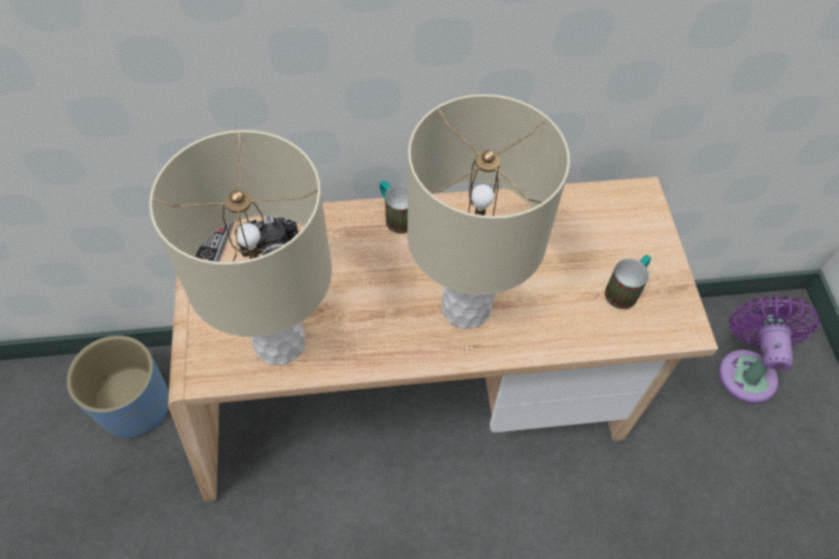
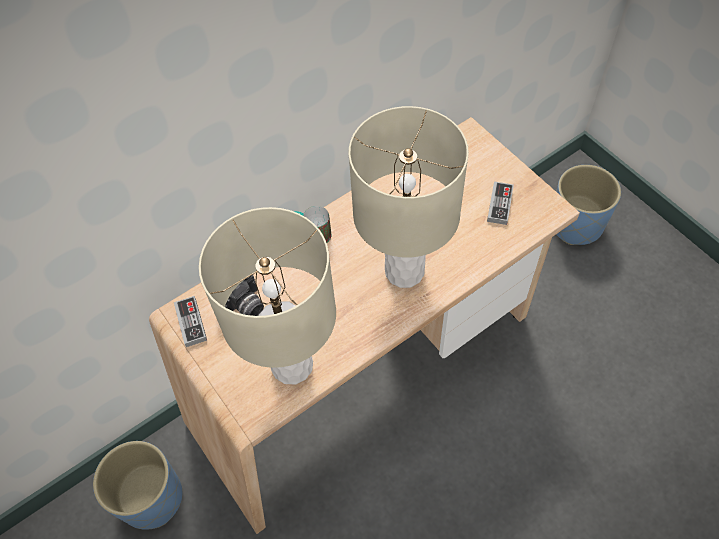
camera: 25 degrees left, 0 degrees up
mug [605,255,651,309] -> game controller [487,182,514,225]
purple fan [719,295,819,404] -> blue planter [556,165,621,245]

